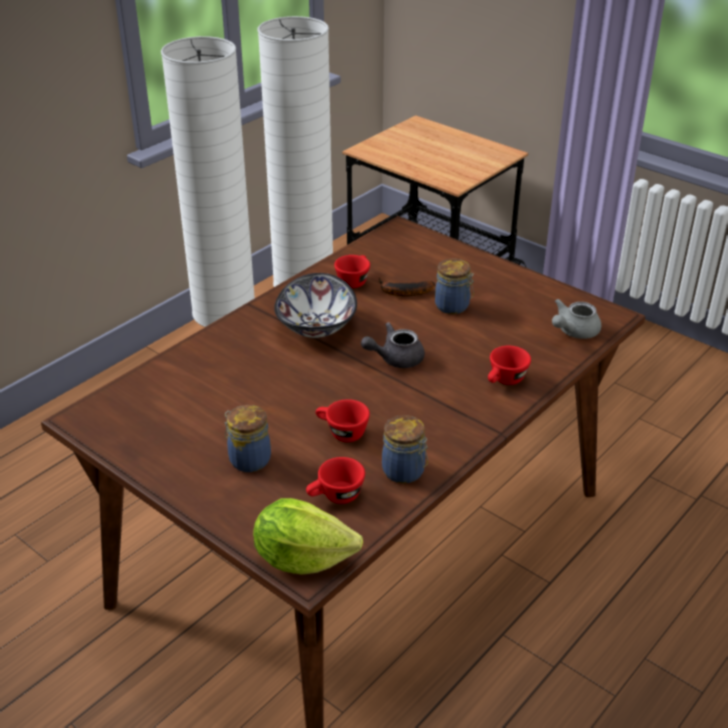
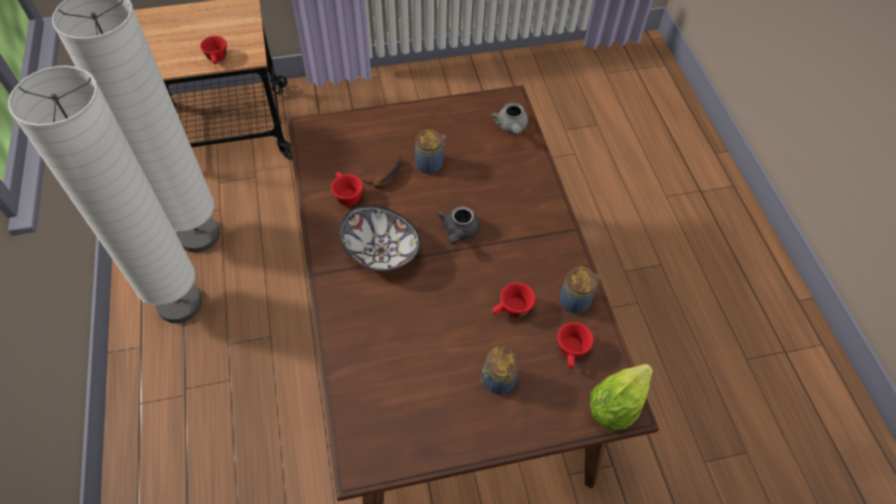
camera: 55 degrees left, 20 degrees up
red cup [488,346,531,385] -> red cup moved to [200,36,227,64]

